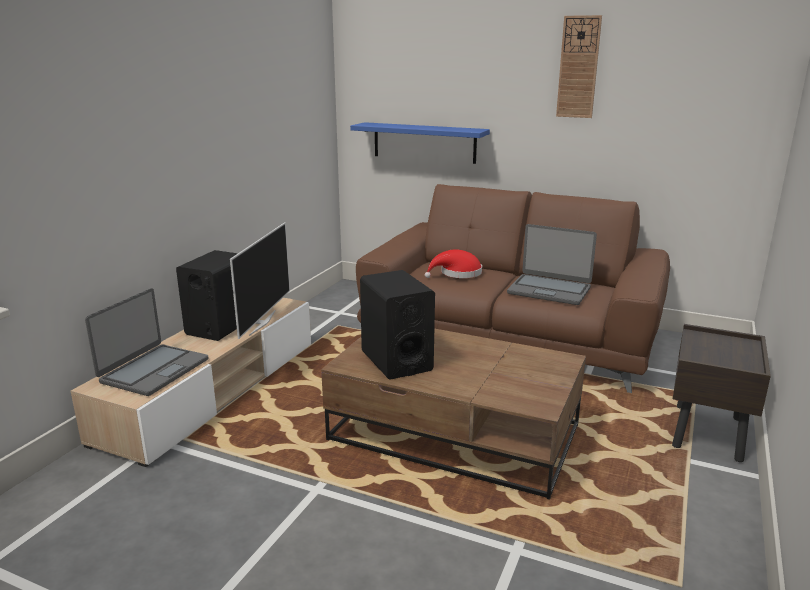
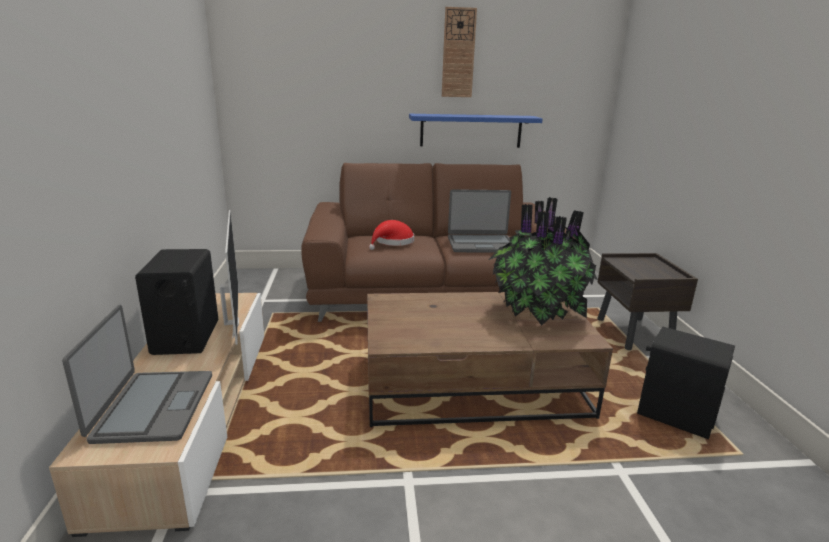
camera: 30 degrees left, 0 degrees up
blue shelf [350,122,490,164] -> blue shelf moved to [409,114,543,148]
black speaker [360,270,435,380] -> black speaker moved to [637,327,735,439]
none -> potted plant [489,197,598,326]

